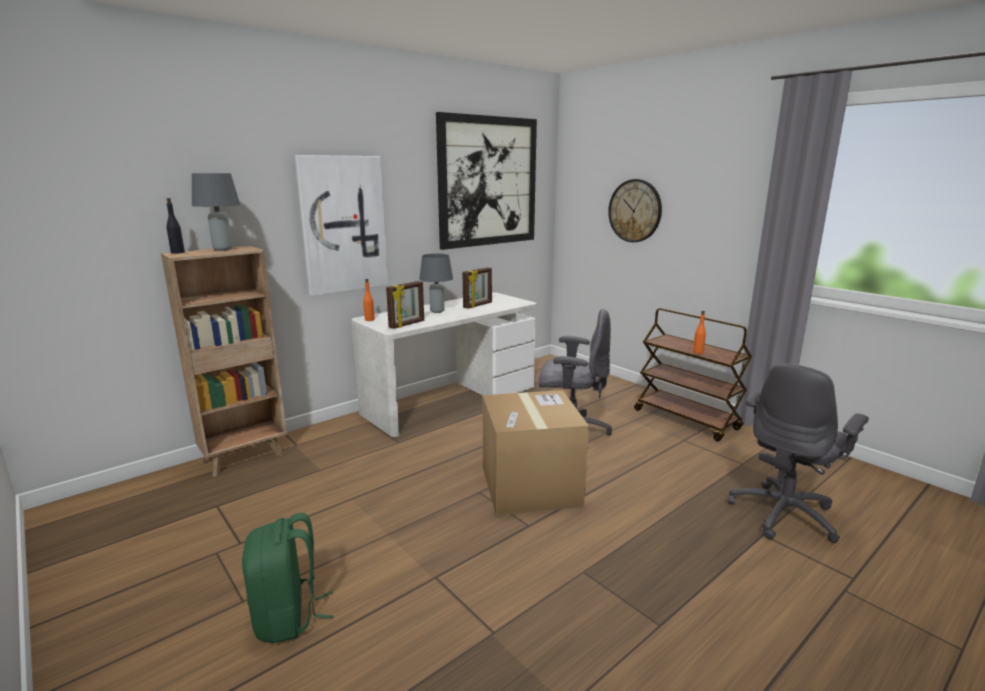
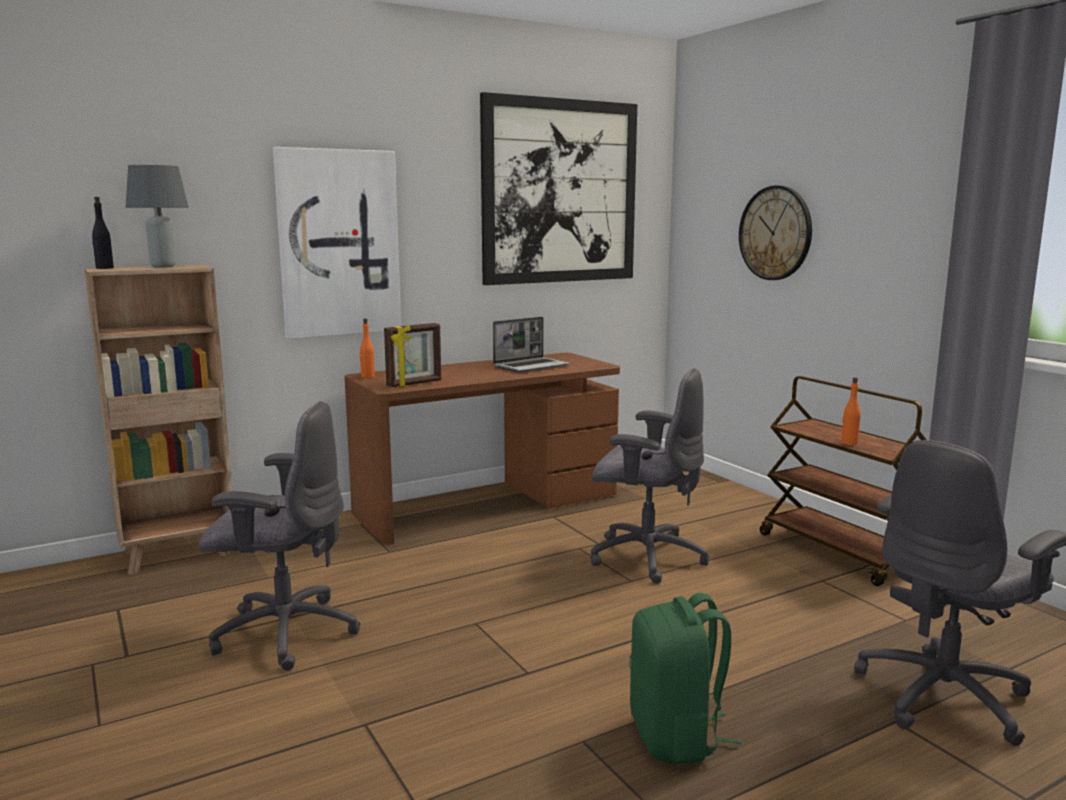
camera: 10 degrees right, 5 degrees down
green backpack [242,513,334,643] -> green backpack moved to [629,593,741,764]
white desk [352,293,537,437] -> brown desk [344,353,620,545]
grey table lamp [419,253,453,313] -> none
picture frame [462,267,492,309] -> laptop [493,317,570,372]
cardboard box [483,390,589,516] -> none
none -> grey office chair [199,401,360,671]

